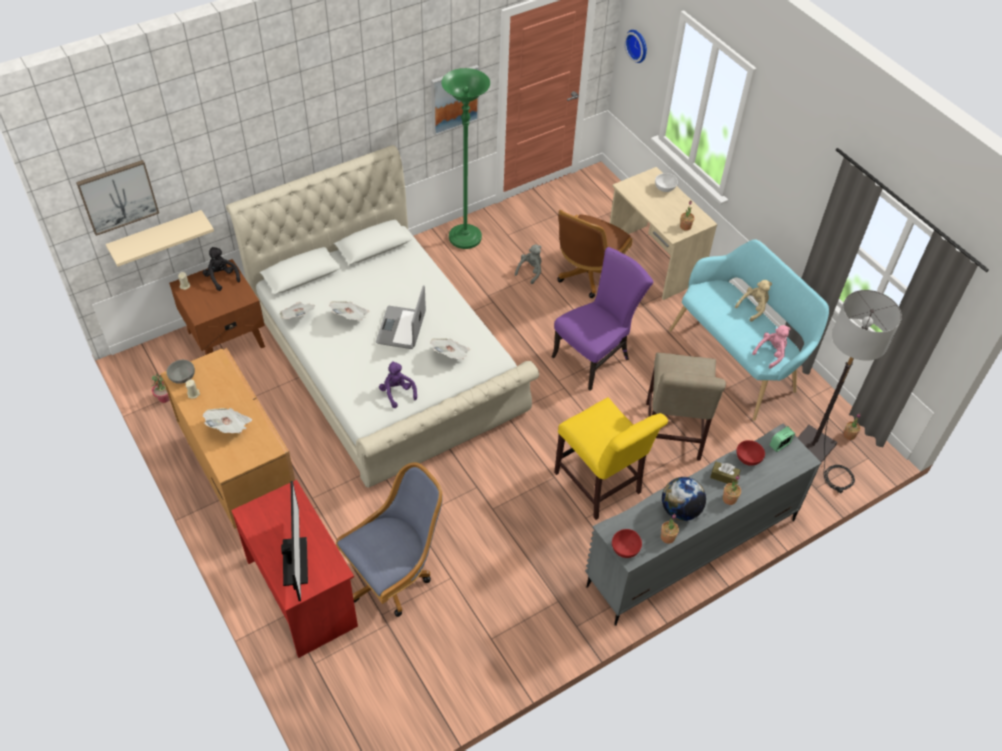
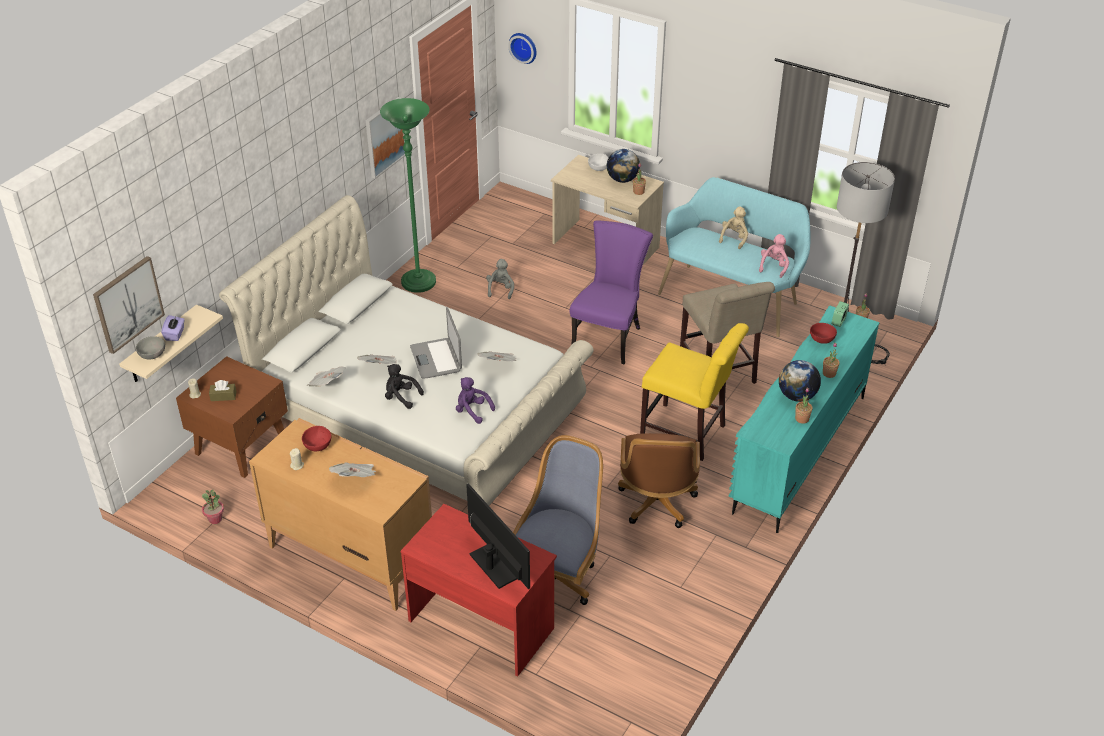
camera: 25 degrees left, 10 degrees down
grey bowl [167,360,195,384] -> grey bowl moved to [136,336,165,360]
black plush toy [203,247,240,291] -> black plush toy moved to [385,364,424,409]
brown office chair [557,210,633,298] -> brown office chair moved to [618,433,700,528]
grey dresser [585,423,821,626] -> turquoise dresser [728,305,880,533]
red bowl [612,529,642,558] -> red bowl moved to [302,426,331,451]
brown tissue box [710,462,740,484] -> brown tissue box moved to [209,380,236,401]
none -> purple tissue box [161,315,185,341]
none -> globe [607,149,640,183]

